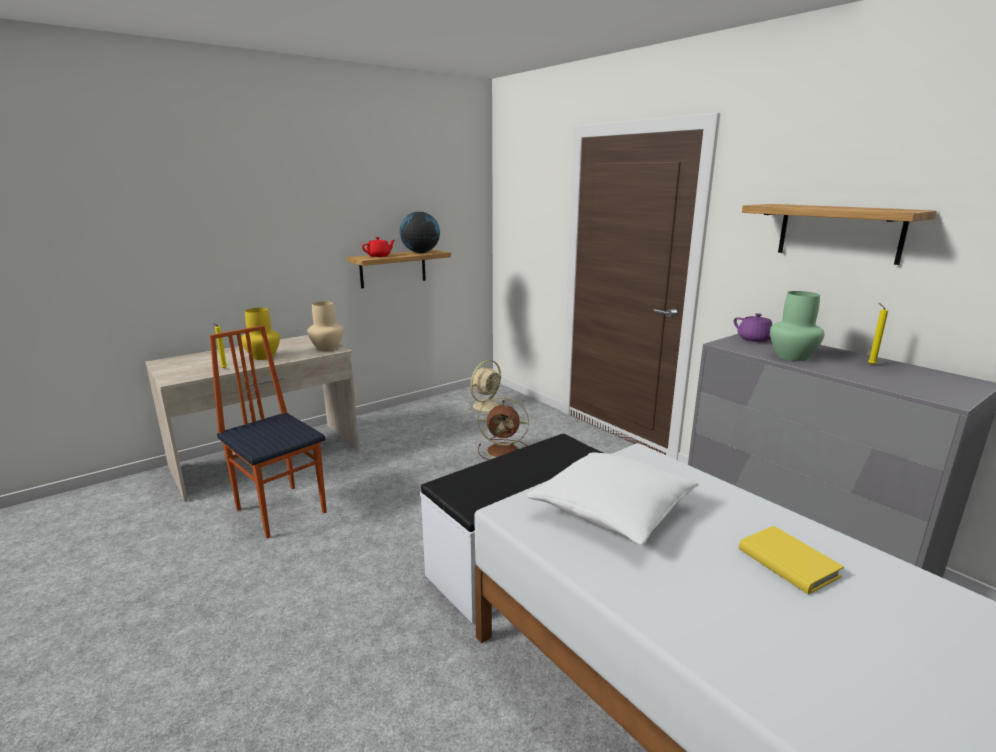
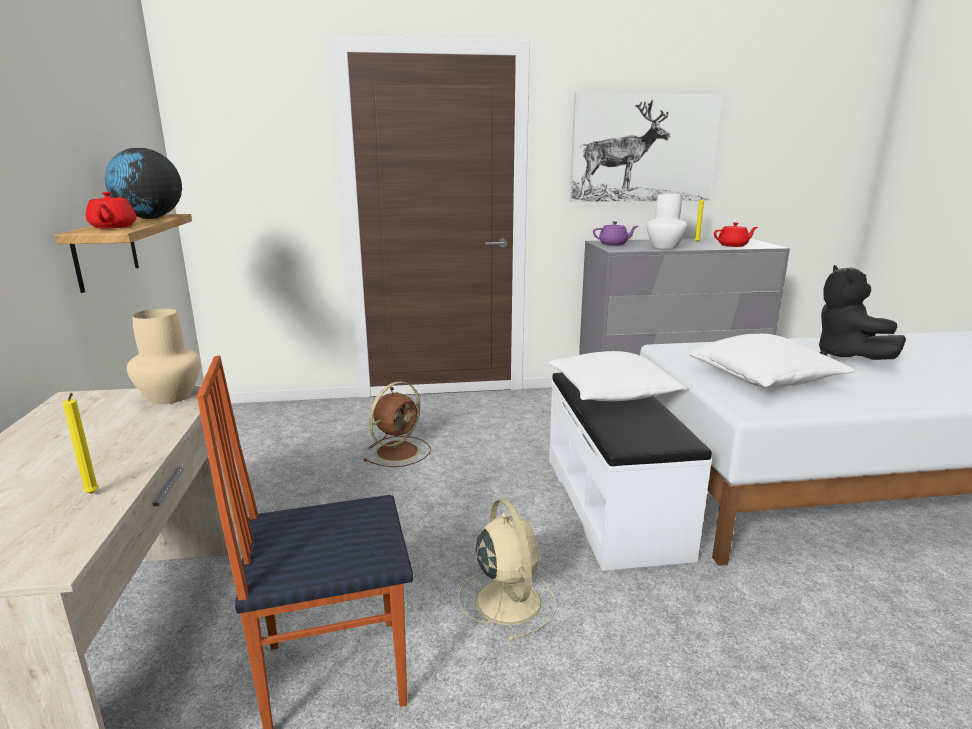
camera: 60 degrees left, 0 degrees up
yellow vase [241,308,280,360] -> none
beige fan [465,360,508,414] -> beige fan moved to [458,499,556,642]
yellow book [739,526,844,595] -> black plush toy [819,265,906,360]
shelf [742,204,937,265] -> picture [570,93,722,202]
green vase [770,291,825,361] -> white vase [647,194,687,249]
none -> white pillow [548,351,687,401]
none -> red teapot [714,222,758,247]

